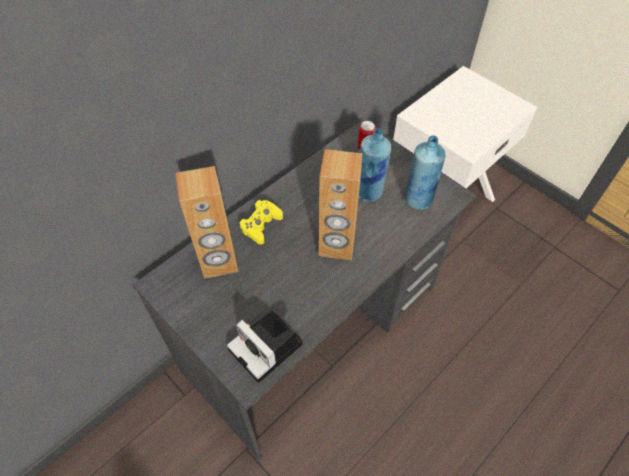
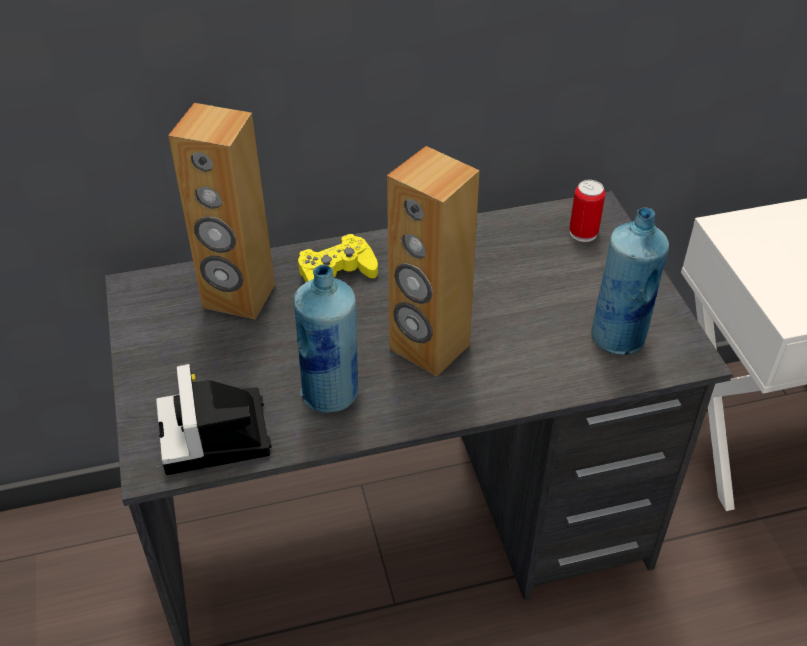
camera: 30 degrees right, 10 degrees down
blue bottle [359,128,391,202] -> blue bottle moved to [294,264,358,413]

